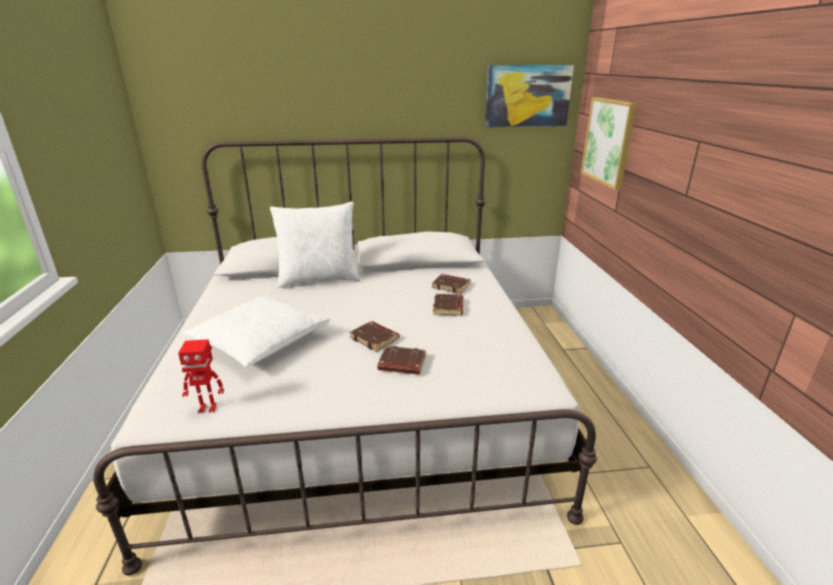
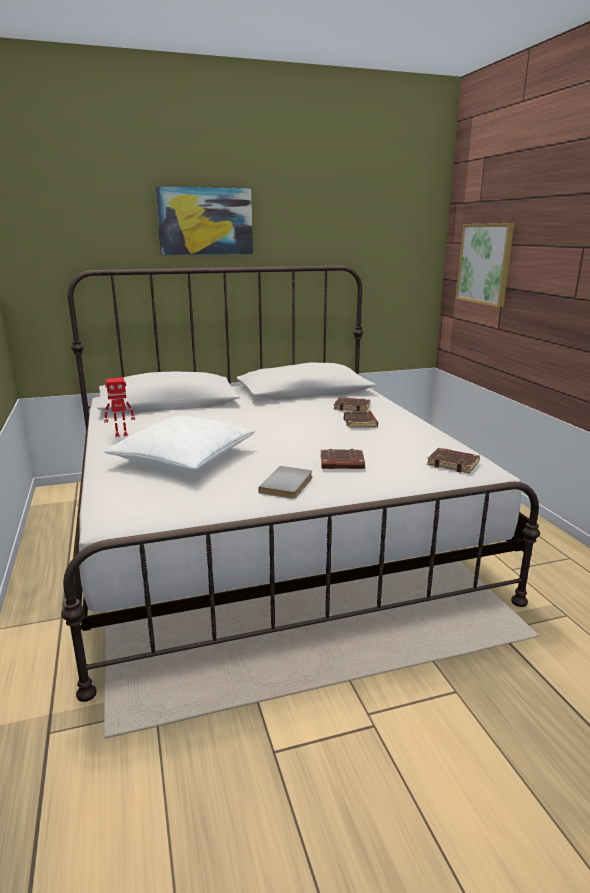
camera: 10 degrees left, 5 degrees down
toy robot [178,339,224,413] -> toy robot moved to [104,377,135,437]
white pillow [270,202,360,288] -> none
brown book [349,321,399,352] -> brown book moved to [427,448,480,474]
picture [485,65,574,127] -> picture moved to [155,186,253,255]
none -> grey book [258,466,312,499]

